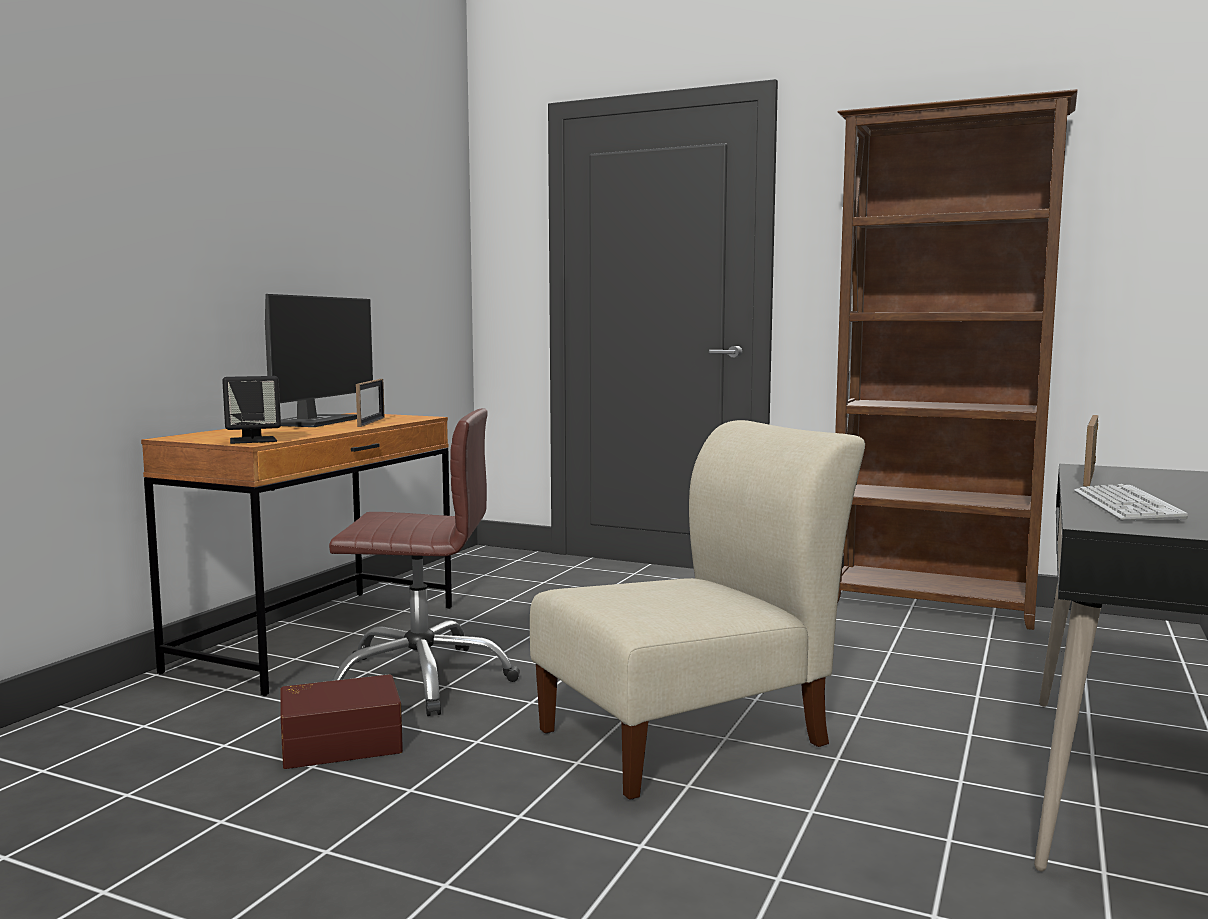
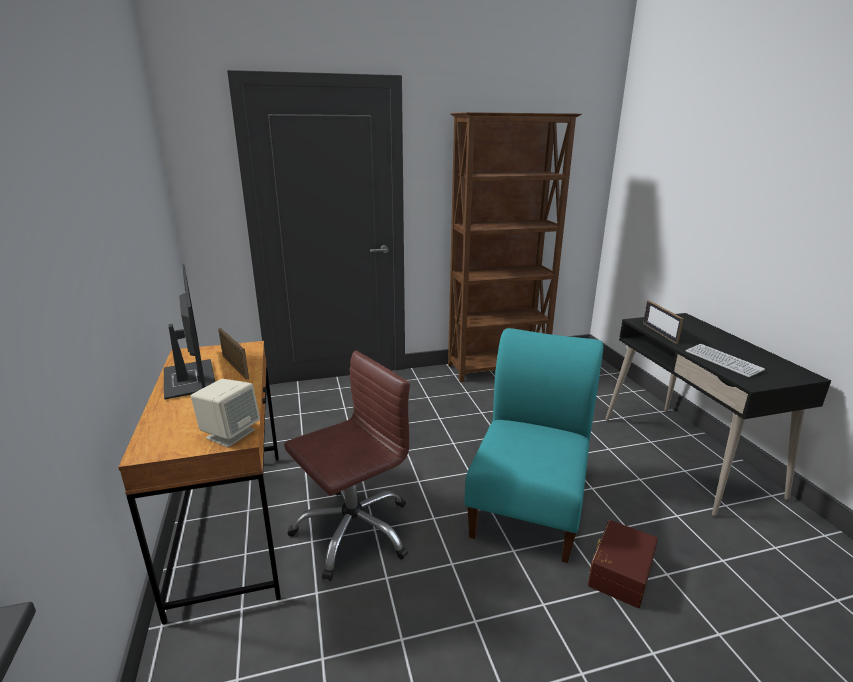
camera: 40 degrees left, 15 degrees up
black speaker [222,376,281,444] -> beige speaker [191,379,260,447]
brown storage box [280,674,403,769] -> brown storage box moved to [588,520,658,608]
beige chair [530,420,865,800] -> turquoise chair [464,328,604,563]

